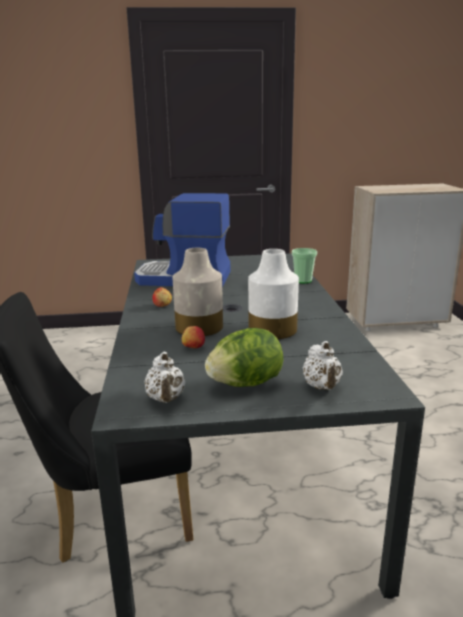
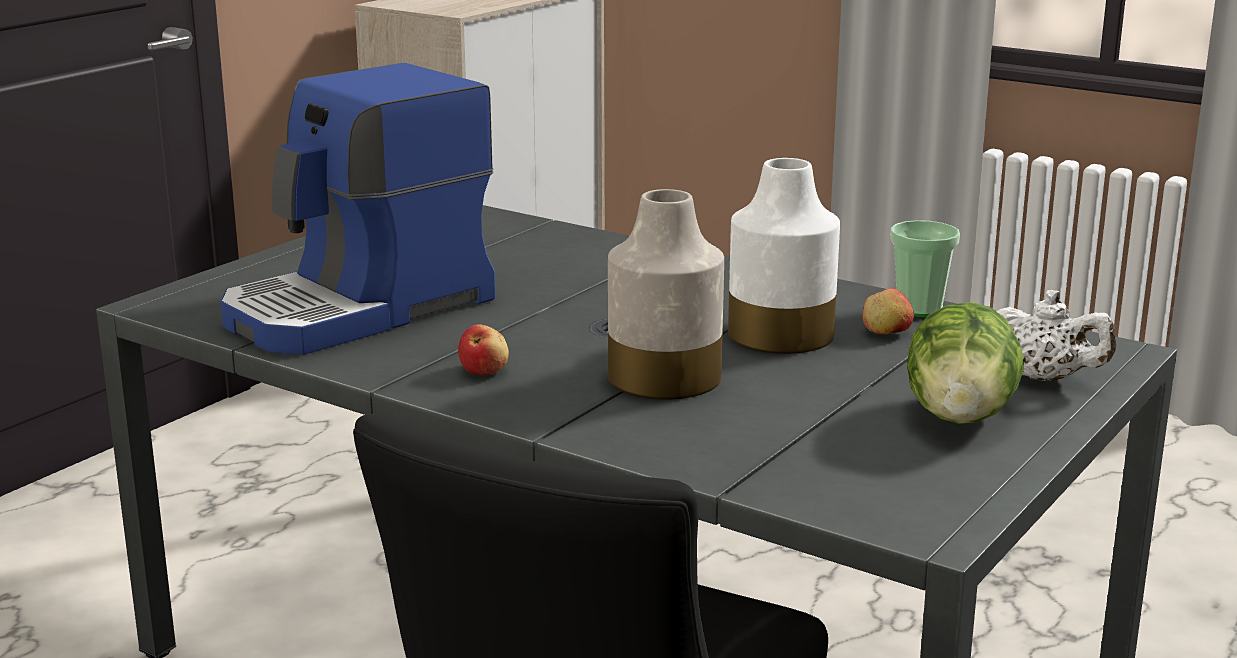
camera: 50 degrees left, 0 degrees up
white teapot [144,352,185,403] -> none
apple [181,326,205,348] -> apple moved to [862,288,914,334]
cup [292,248,317,284] -> cup moved to [891,220,960,317]

